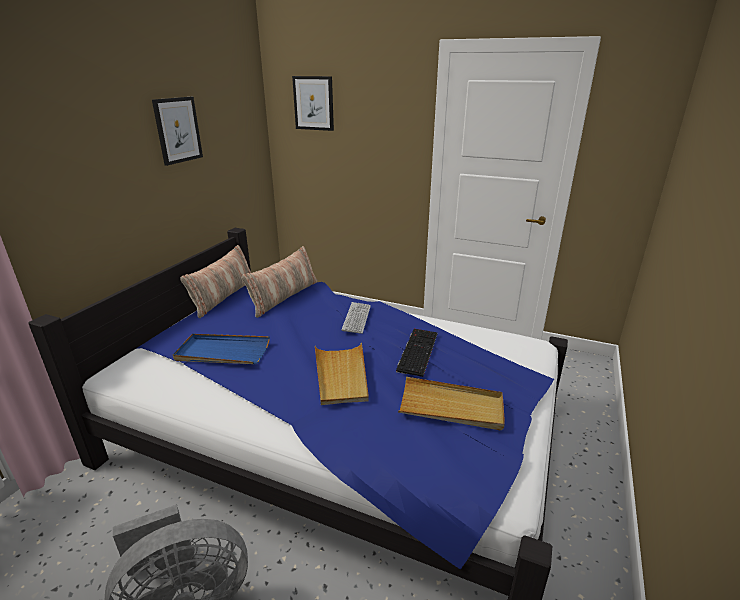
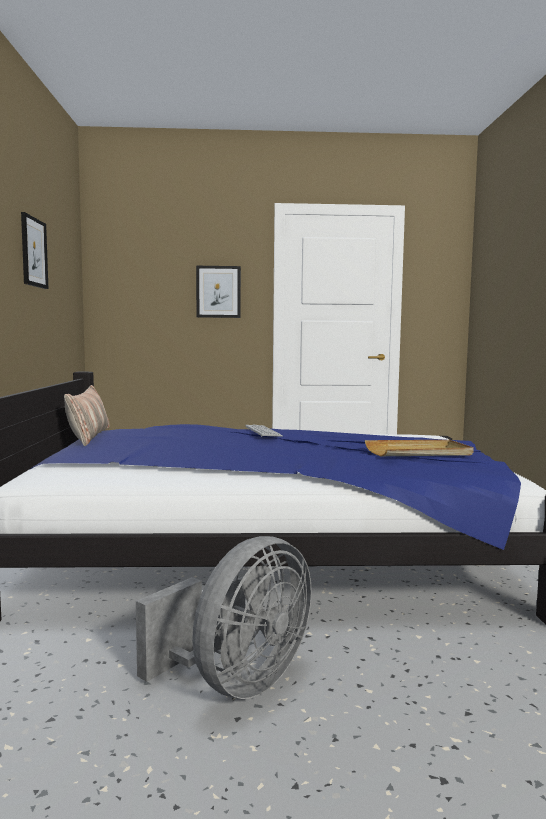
camera: 25 degrees left, 20 degrees down
blue tray [173,334,270,364] -> none
pillow [242,246,318,318] -> none
picture [292,76,334,131] -> picture moved to [196,266,241,318]
beige tray [315,343,369,405] -> none
keyboard [396,329,438,377] -> none

